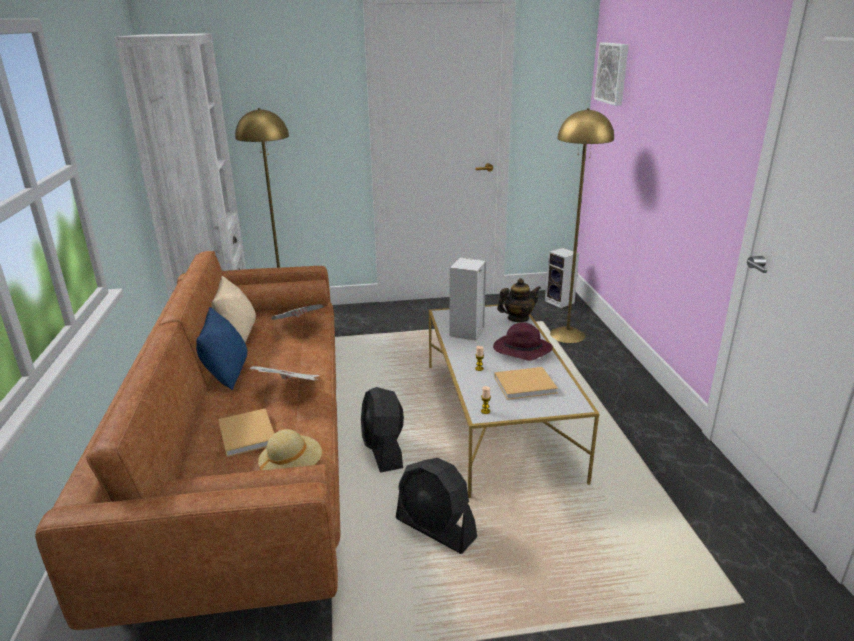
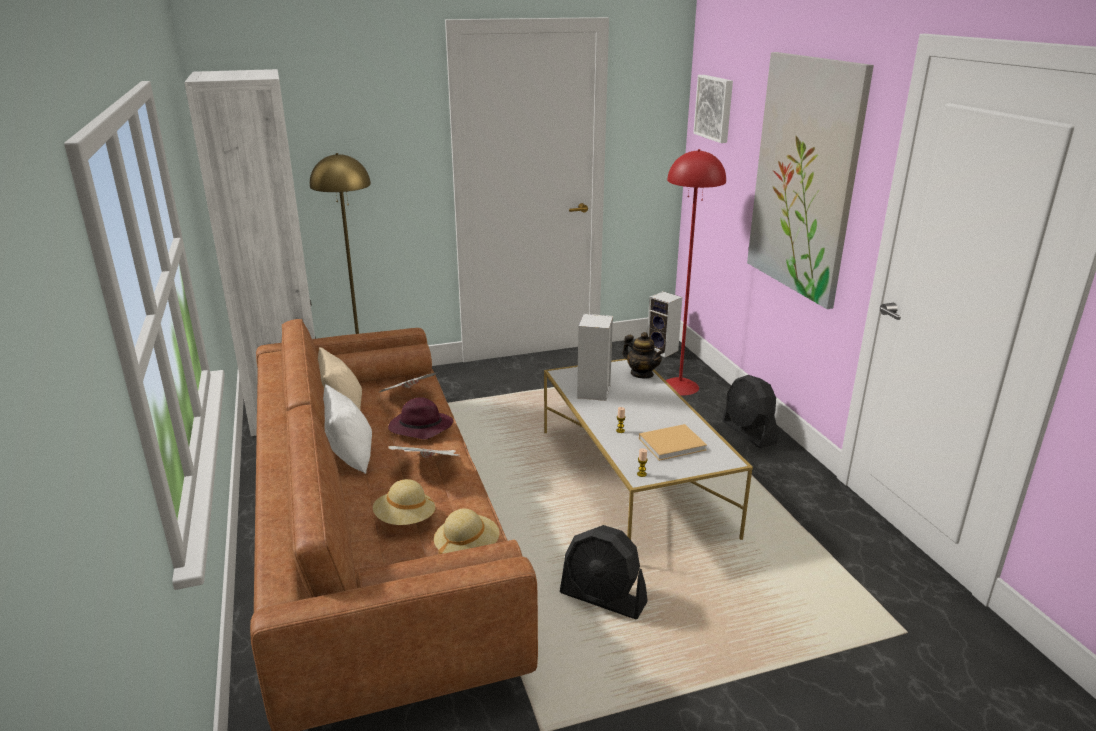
camera: 10 degrees left, 0 degrees up
blue pillow [196,307,247,390] -> white pillow [323,384,372,474]
beige book [218,409,274,457] -> beige hat [373,479,435,525]
black fan [361,387,404,473] -> black fan moved to [722,375,777,448]
purple hat [493,323,553,361] -> purple hat moved to [388,397,453,439]
teapot [497,278,541,322] -> teapot turned 75 degrees clockwise [622,332,664,378]
yellow floor lamp [550,108,614,343] -> red floor lamp [665,149,726,396]
none -> picture [747,52,874,309]

